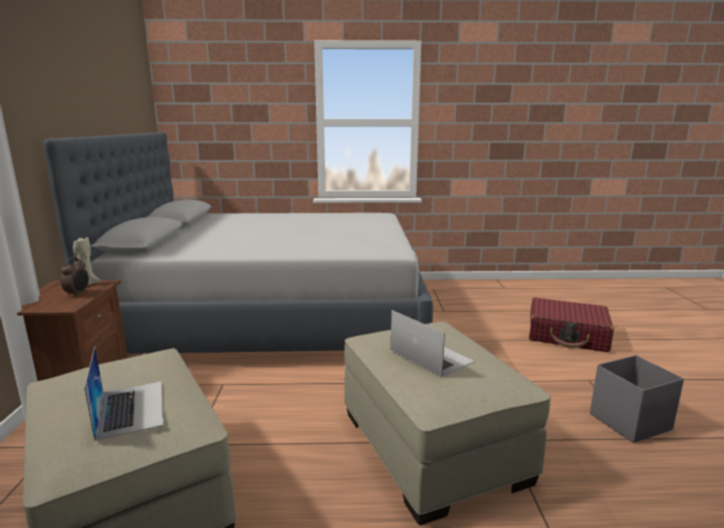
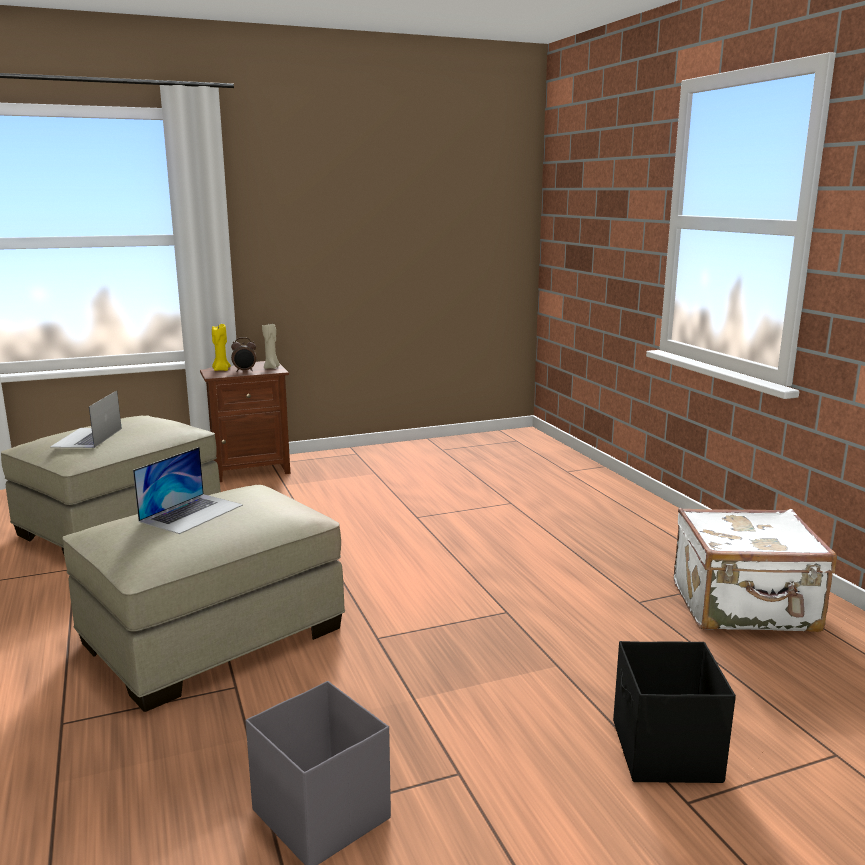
camera: 70 degrees right, 0 degrees up
grey bed [43,132,433,354] -> none
laptop [84,347,163,441] -> laptop turned 135 degrees clockwise [50,391,122,448]
red suitcase [529,297,614,352] -> black storage box [613,641,736,783]
none -> yellow candle [212,324,231,371]
none -> white suitcase [674,508,837,632]

